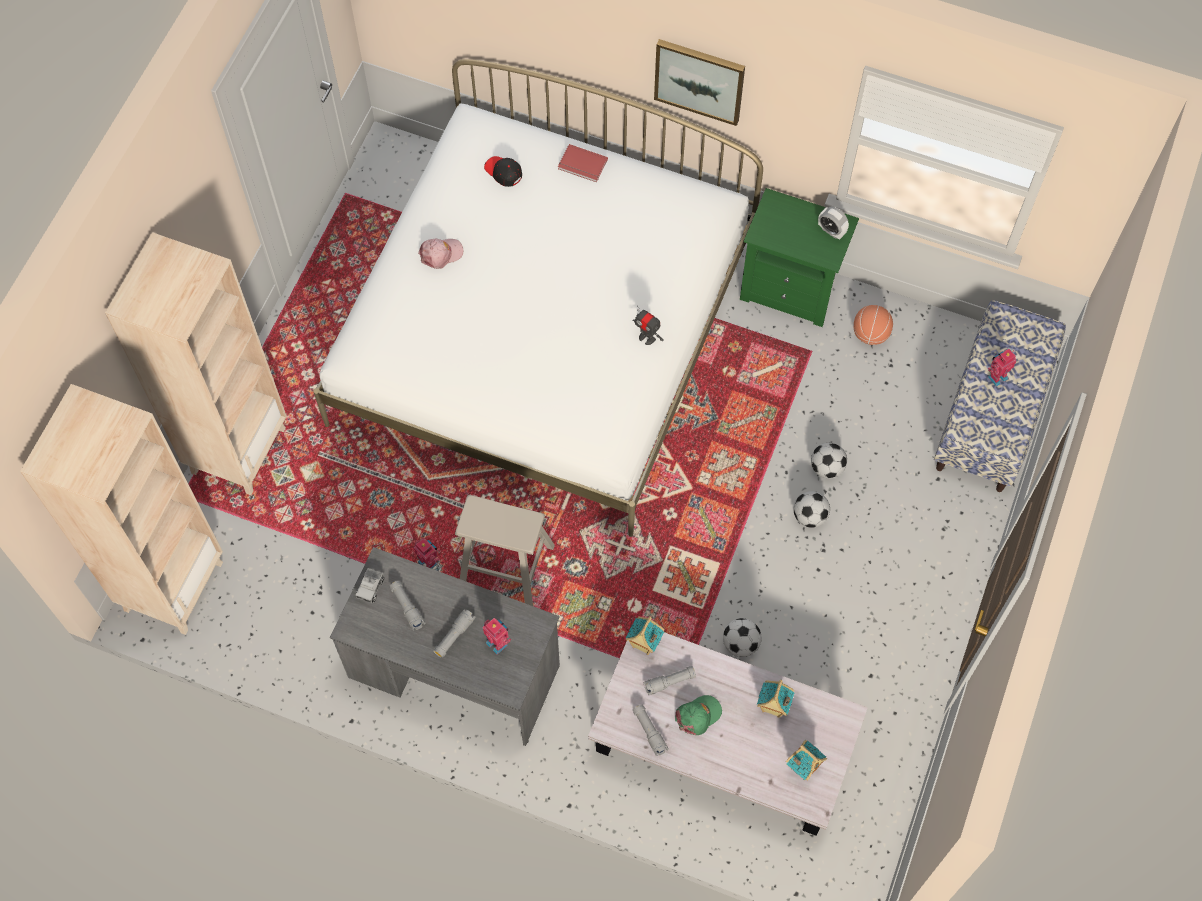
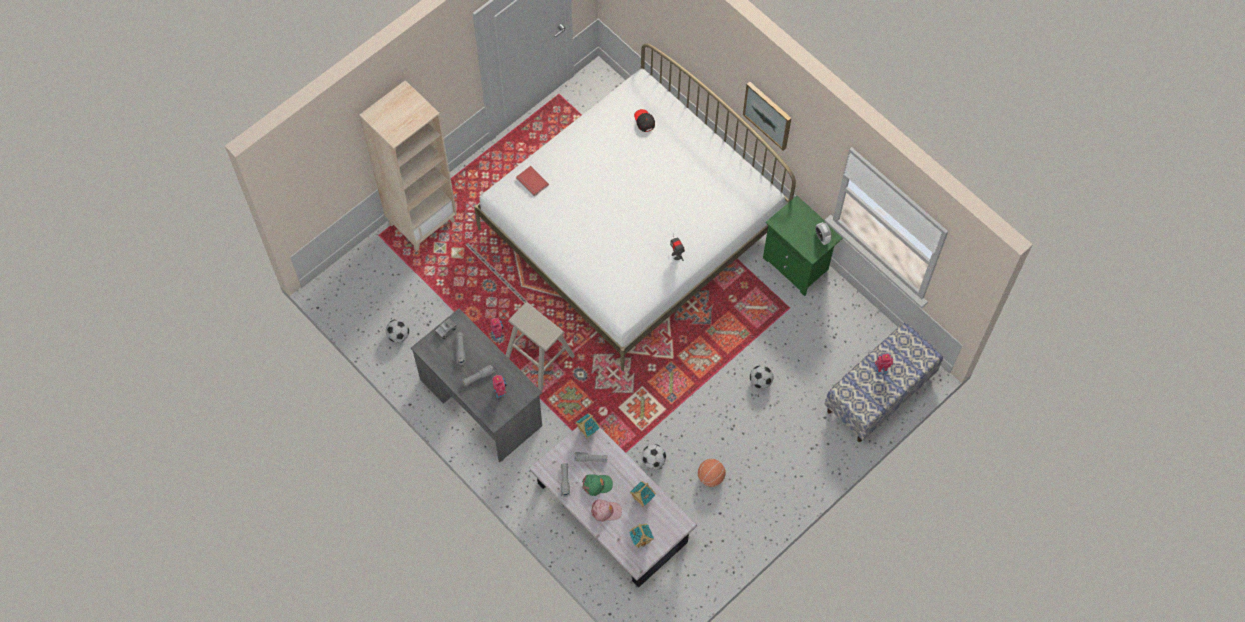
camera: 25 degrees right, 0 degrees up
beige bookcase [20,384,223,635] -> none
pink cap [418,239,463,269] -> pink cap moved to [591,499,622,522]
red book [558,144,608,182] -> red book moved to [516,166,549,196]
football [793,491,830,528] -> football moved to [386,319,409,343]
basketball [853,305,893,345] -> basketball moved to [698,459,726,487]

